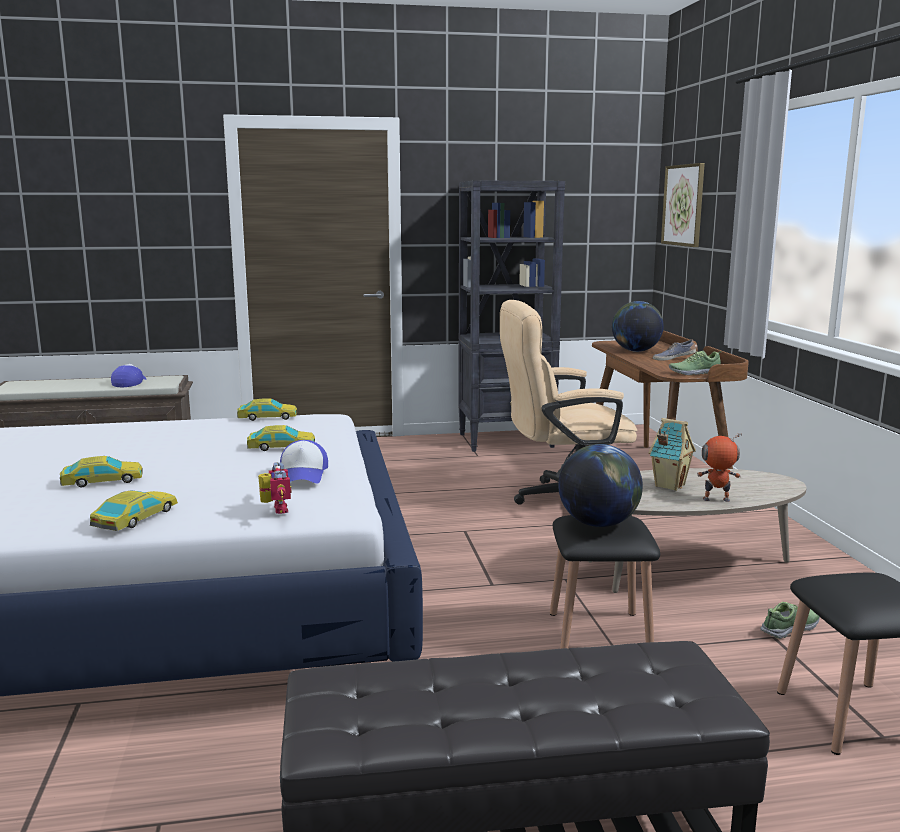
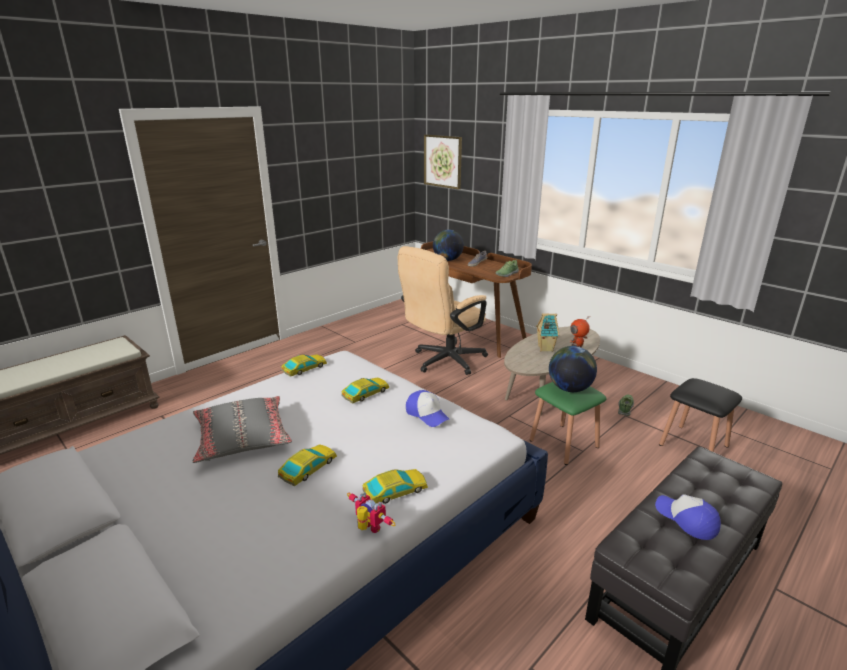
camera: 35 degrees left, 10 degrees up
toy car [90,490,178,531] -> toy car turned 75 degrees clockwise [363,469,428,504]
cap [111,364,146,387] -> cap moved to [655,494,721,540]
toy robot [258,462,292,514] -> toy robot moved to [347,492,396,533]
black bookcase [458,180,565,452] -> none
black stool [550,515,660,649] -> green stool [530,382,607,465]
none -> grey pillow [193,396,292,463]

